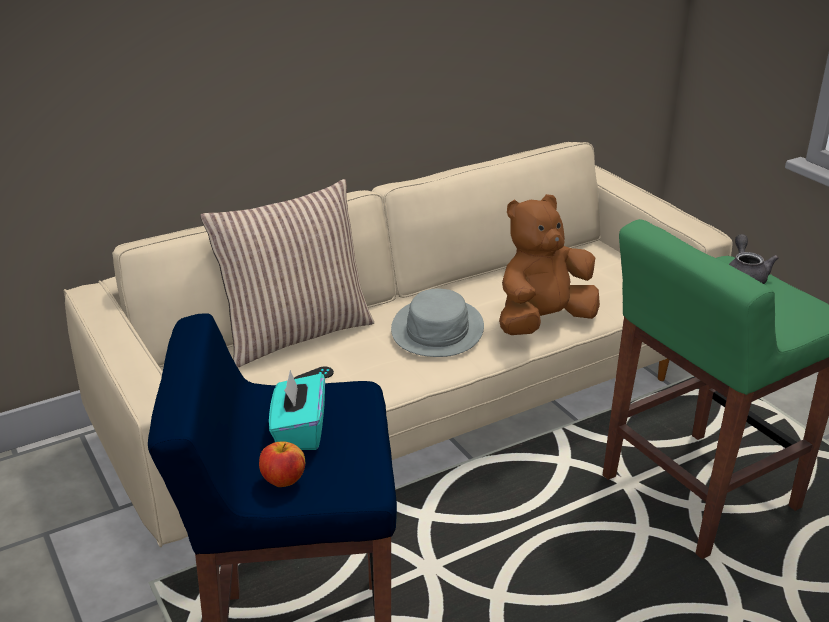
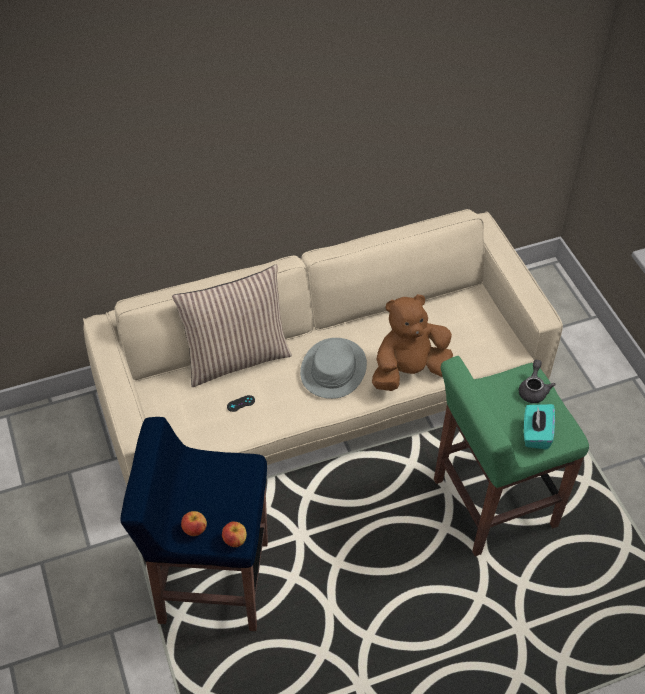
camera: 10 degrees right, 20 degrees up
turquoise tissue box [269,370,325,450] -> turquoise tissue box moved to [524,404,555,449]
none -> apple [222,522,247,547]

